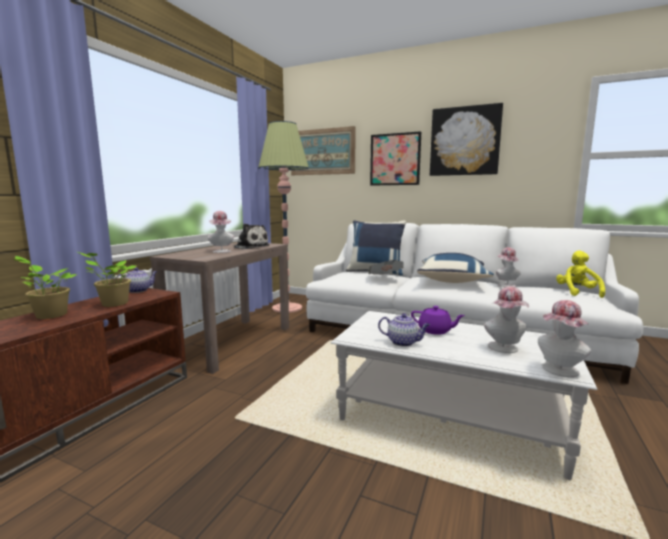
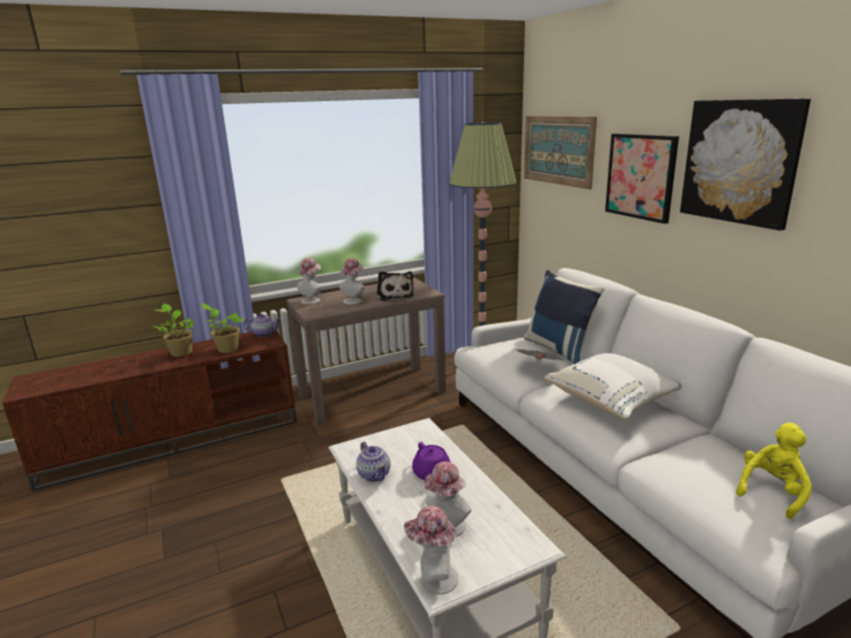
camera: 40 degrees right, 10 degrees up
blue pillow [417,253,494,283] -> white pillow [544,353,682,419]
hat [496,247,521,287] -> hat moved to [297,258,322,304]

